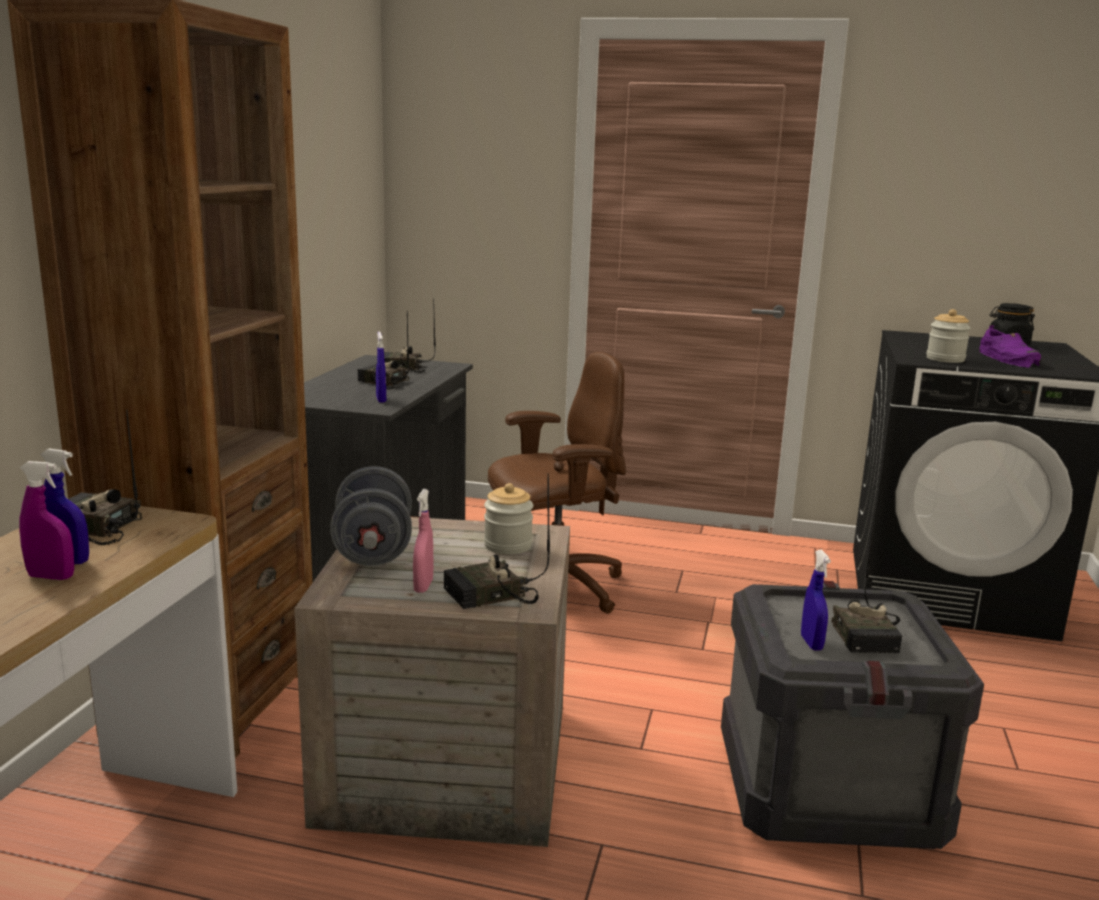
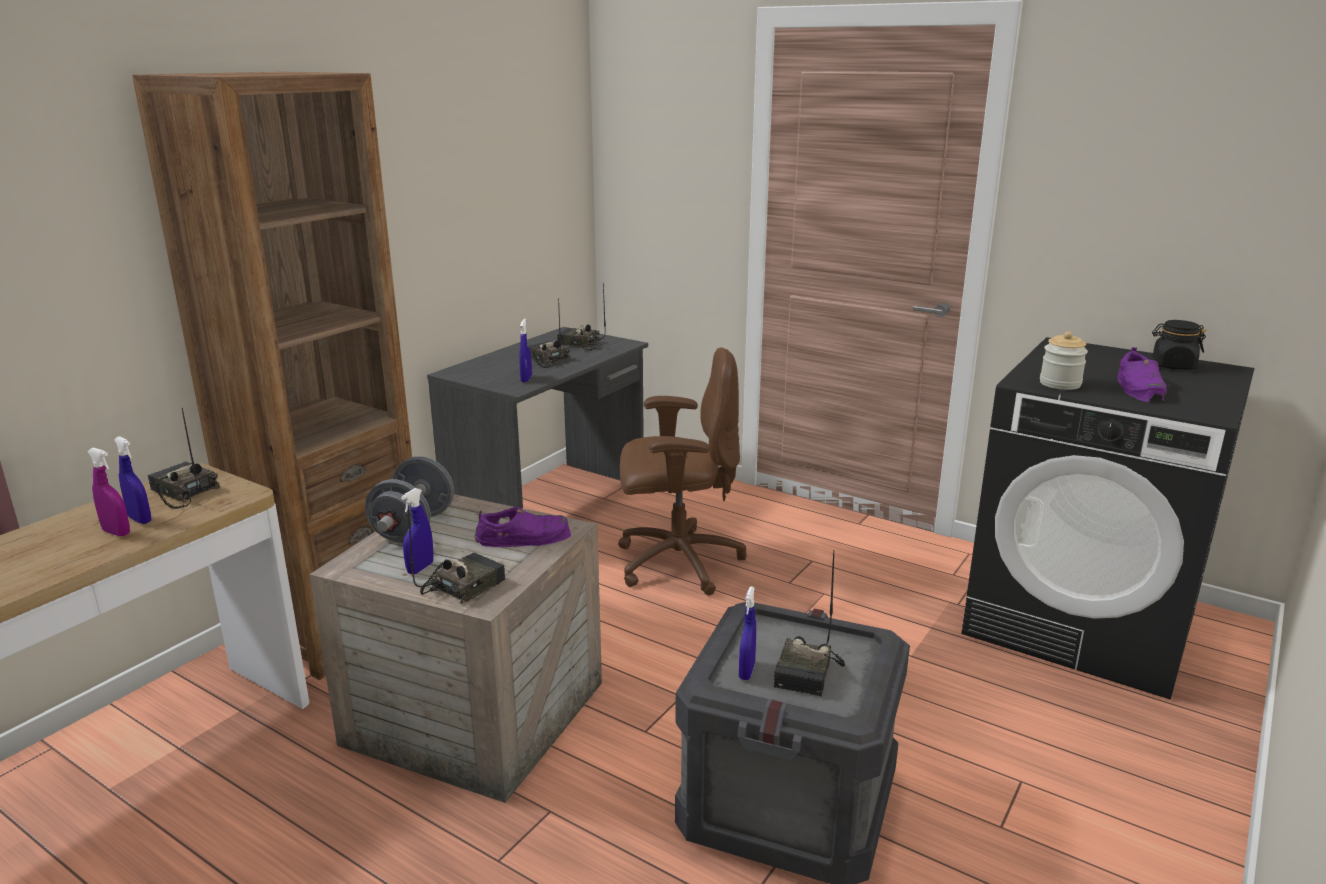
camera: 20 degrees right, 5 degrees up
pink spray bottle [413,489,433,593] -> blue spray bottle [401,488,434,574]
radio [444,473,550,609] -> radio turned 135 degrees clockwise [408,503,505,604]
jar [484,483,533,554] -> purple shoe [474,507,571,547]

